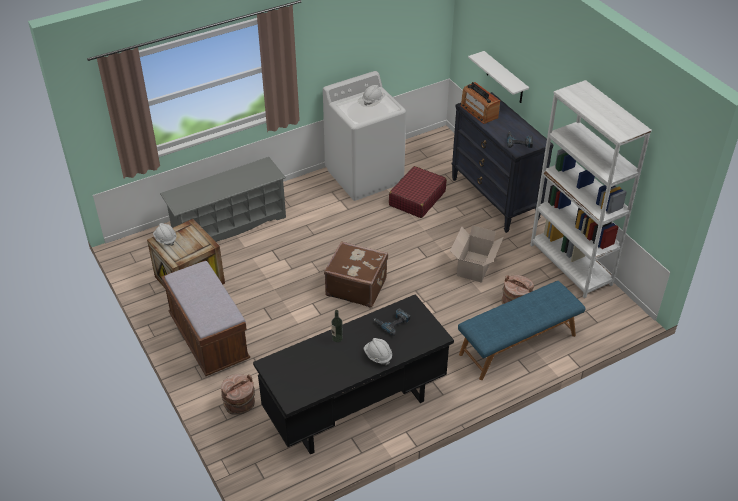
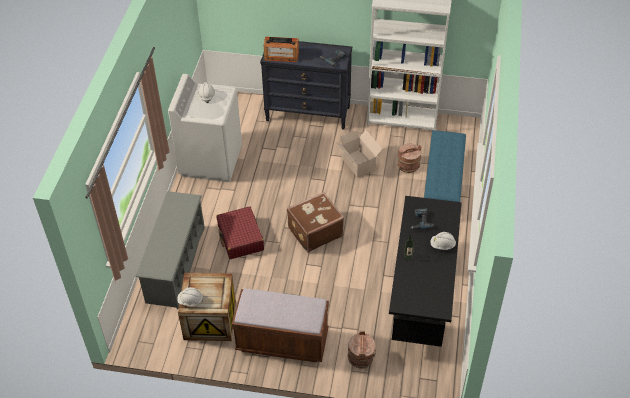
camera: 50 degrees left, 5 degrees up
red suitcase [389,166,447,218] -> red suitcase moved to [216,206,264,259]
white shelf [468,51,529,103] -> none

